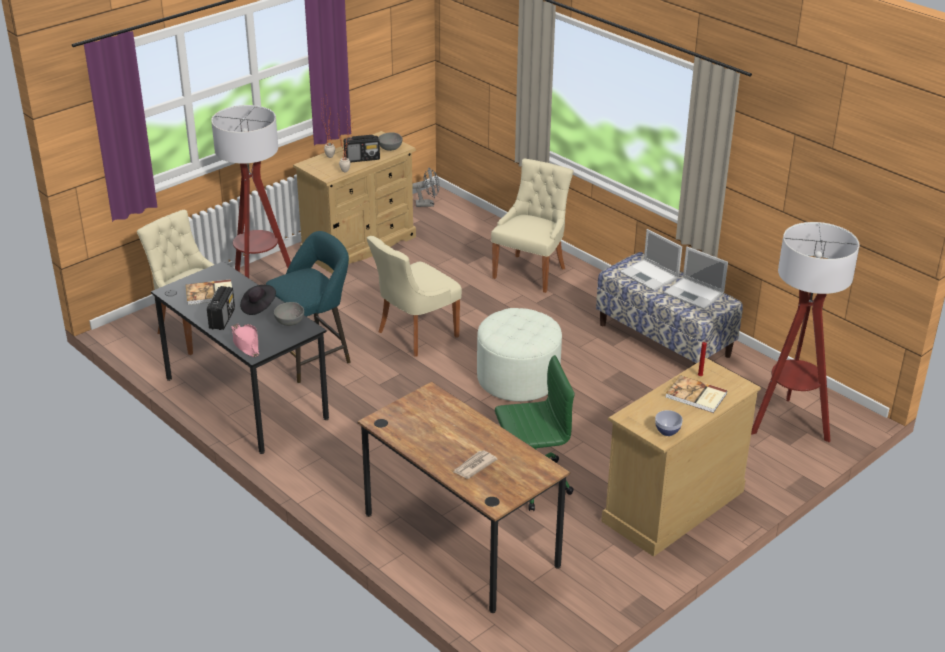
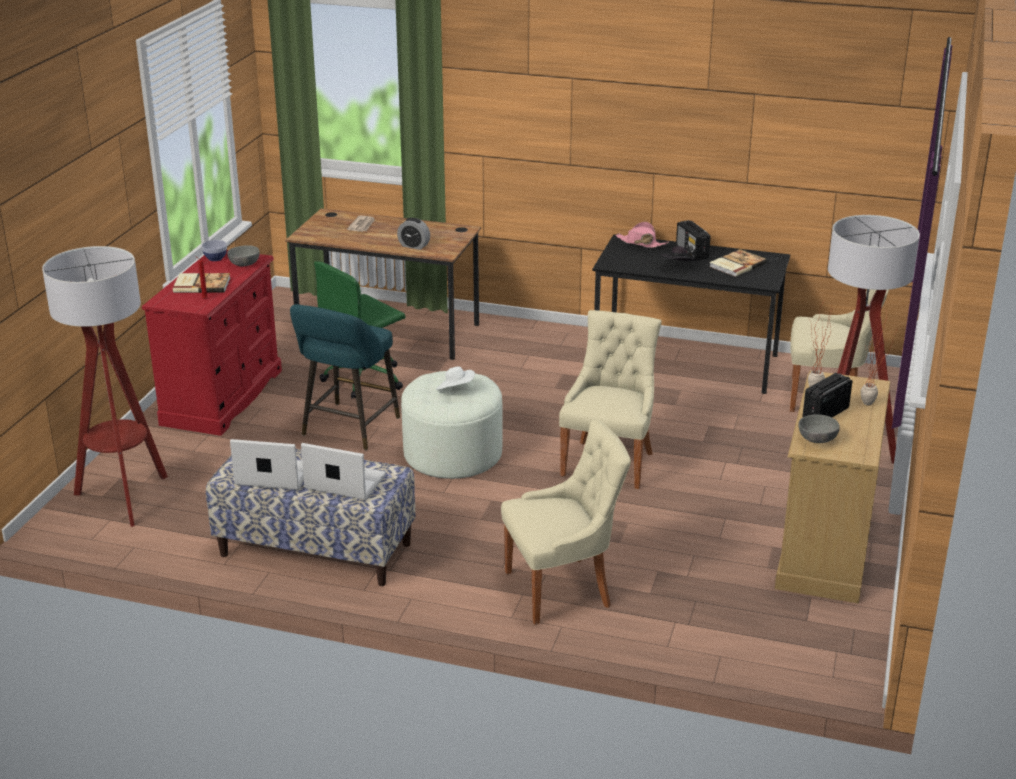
camera: 150 degrees right, 5 degrees down
turquoise stool [266,231,350,383] -> turquoise stool moved to [290,304,400,450]
grey bowl [274,302,304,326] -> grey bowl moved to [227,245,260,266]
grey fan [412,168,440,207] -> none
beige chair [491,159,573,293] -> beige chair turned 105 degrees counterclockwise [501,419,631,624]
beige dresser [601,358,761,557] -> red dresser [142,250,282,436]
none -> alarm clock [397,218,430,250]
none -> white hat [436,366,475,390]

